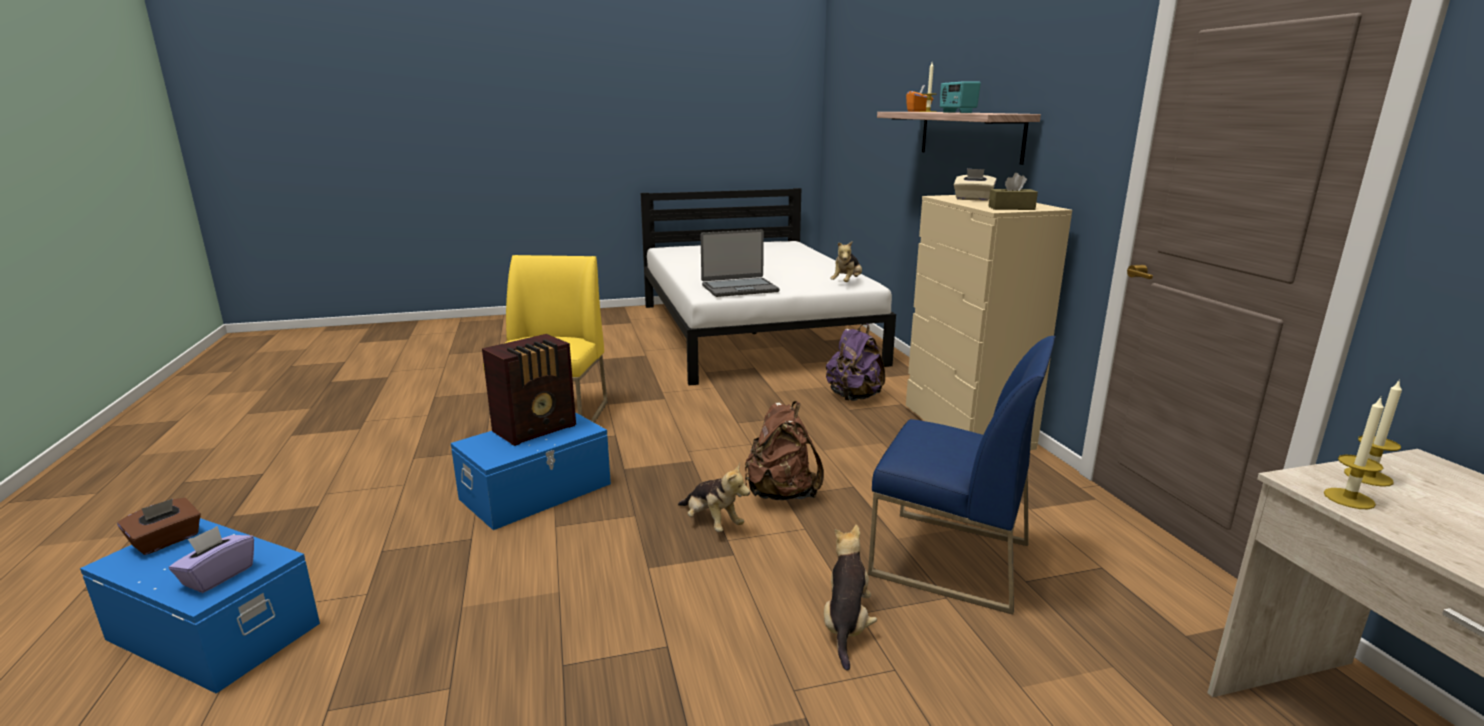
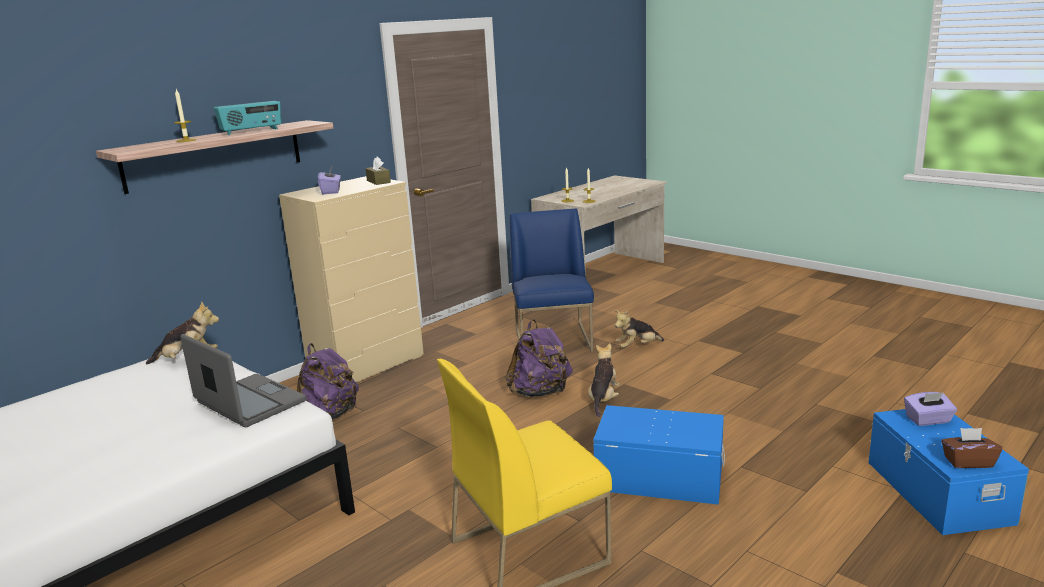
camera: 120 degrees left, 0 degrees up
radio [482,334,576,446] -> none
brown backpack [745,401,824,500] -> purple backpack [505,320,572,397]
orange tissue box [906,85,933,112] -> none
beige tissue box [954,168,996,201] -> purple tissue box [318,167,341,194]

